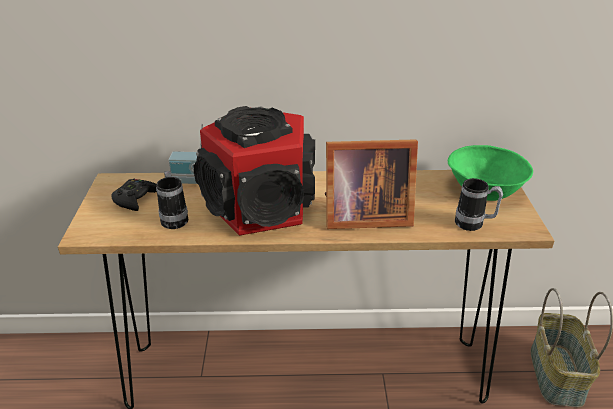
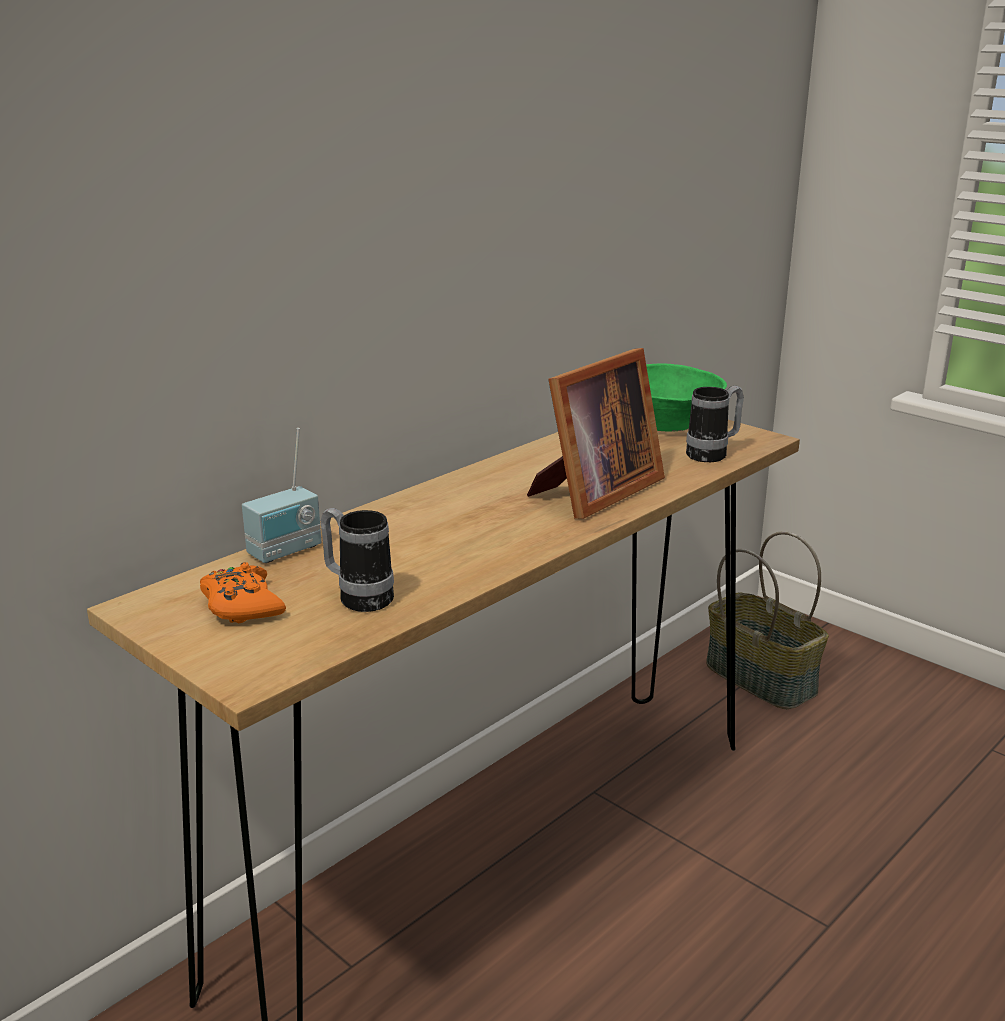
camera: 45 degrees left, 10 degrees down
black game controller [111,178,157,211] -> orange game controller [200,562,286,623]
speaker [194,106,315,235] -> none

